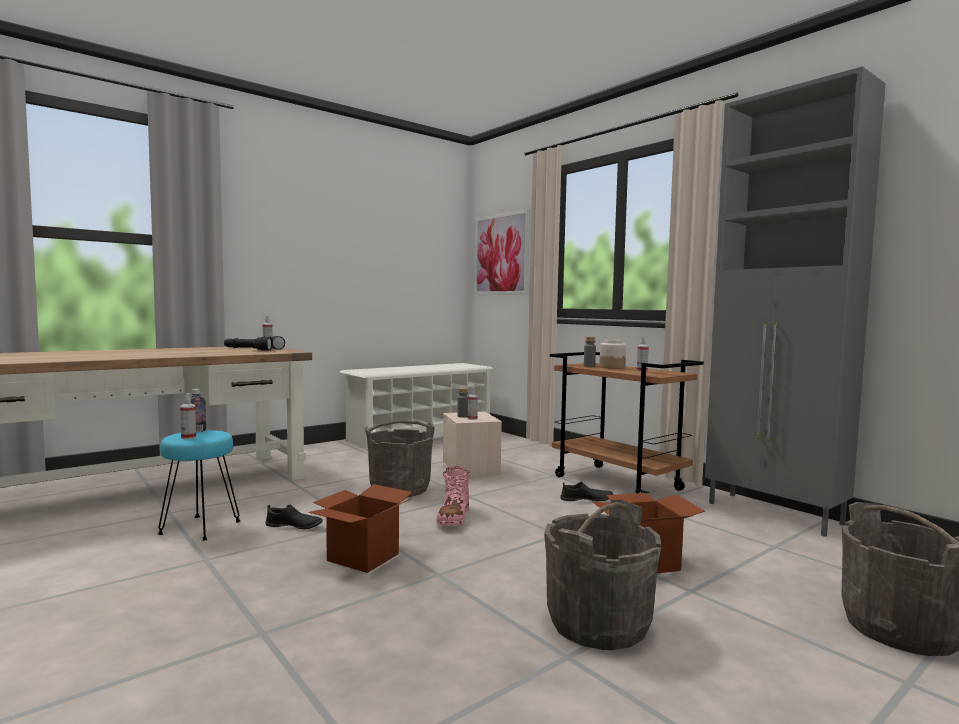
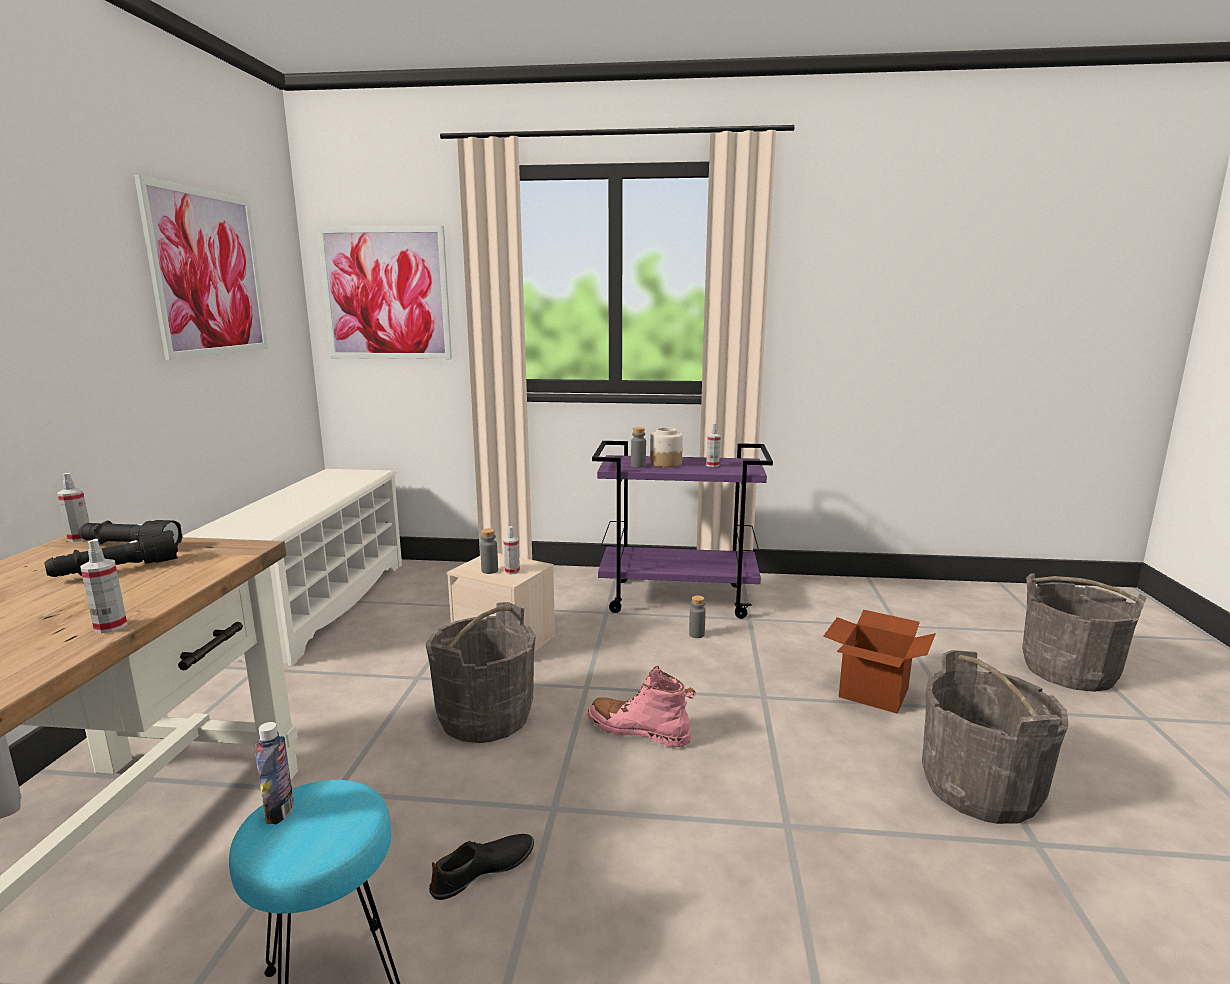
camera: 45 degrees left, 10 degrees up
spray bottle [180,393,196,439] -> spray bottle moved to [80,539,128,633]
cardboard box [309,484,412,573] -> none
pink boot [436,466,470,526] -> pink boot turned 150 degrees clockwise [587,666,696,748]
brown cart [550,352,704,493] -> purple cart [592,441,773,619]
black shoe [561,482,614,501] -> grey bottle [689,595,706,638]
grey cabinet [705,66,885,537] -> none
none -> picture [134,175,268,360]

